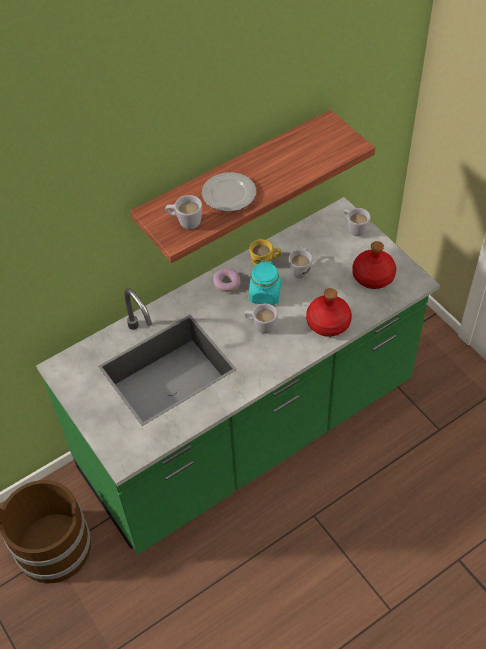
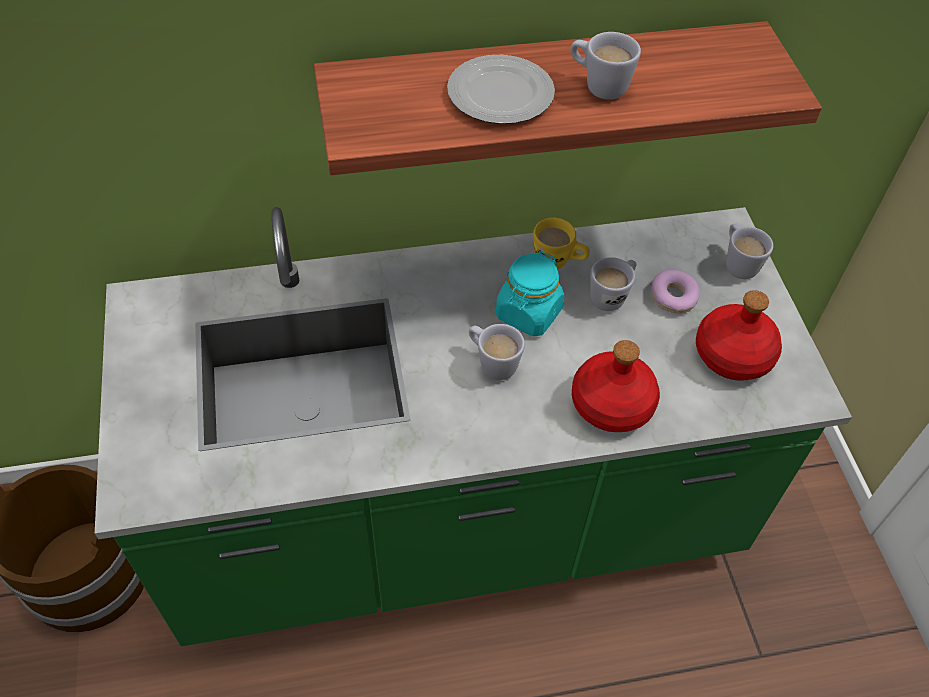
camera: 20 degrees right, 0 degrees up
white mug [165,195,202,229] -> white mug moved to [570,32,641,100]
donut [213,269,240,292] -> donut moved to [651,270,700,313]

